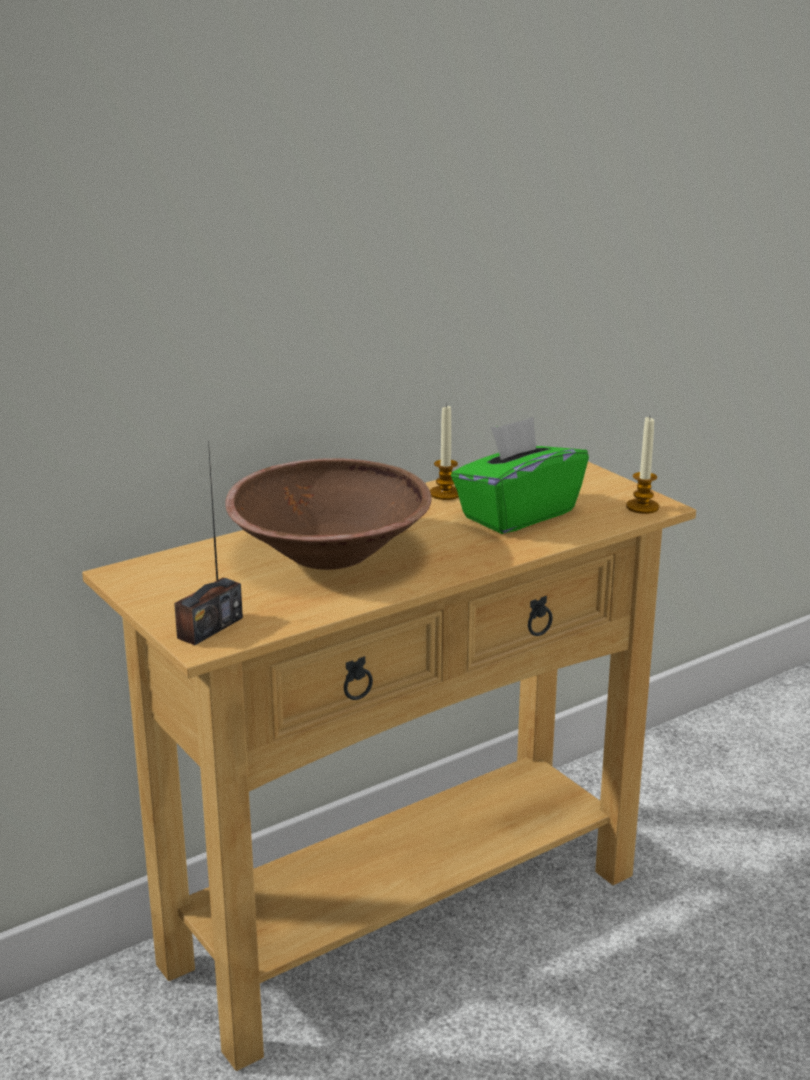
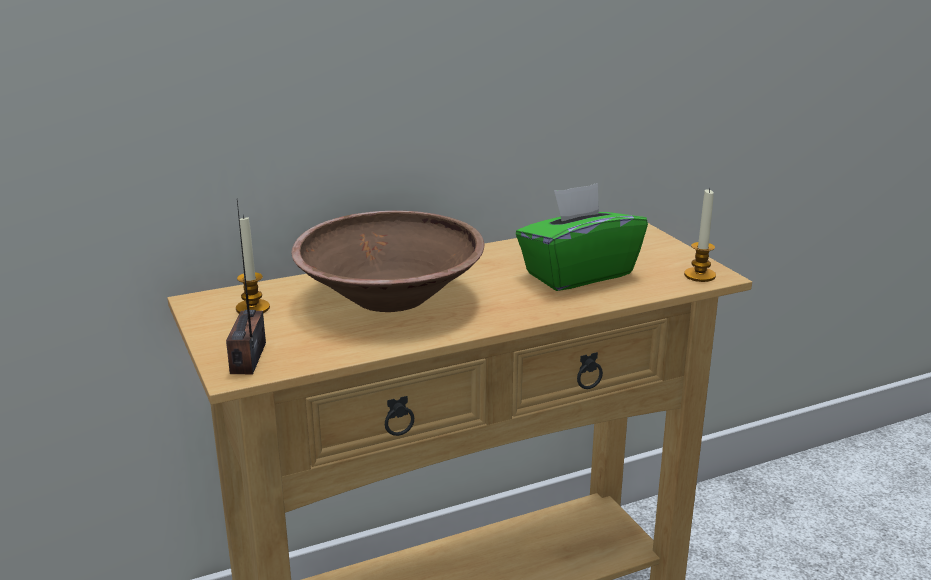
camera: 10 degrees right, 0 degrees up
radio [174,441,243,645] -> radio turned 135 degrees clockwise [226,200,266,374]
candle [430,404,459,500] -> candle moved to [236,215,270,313]

